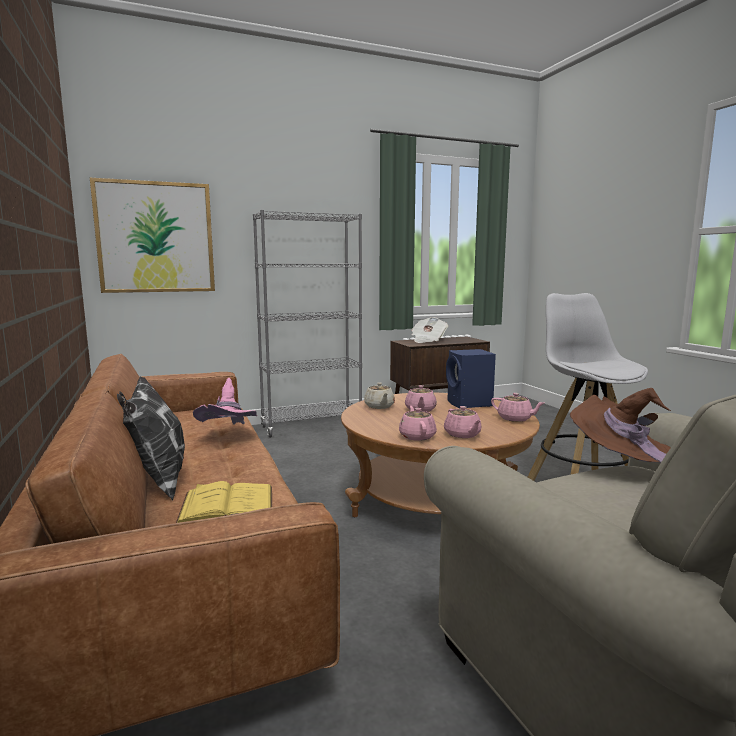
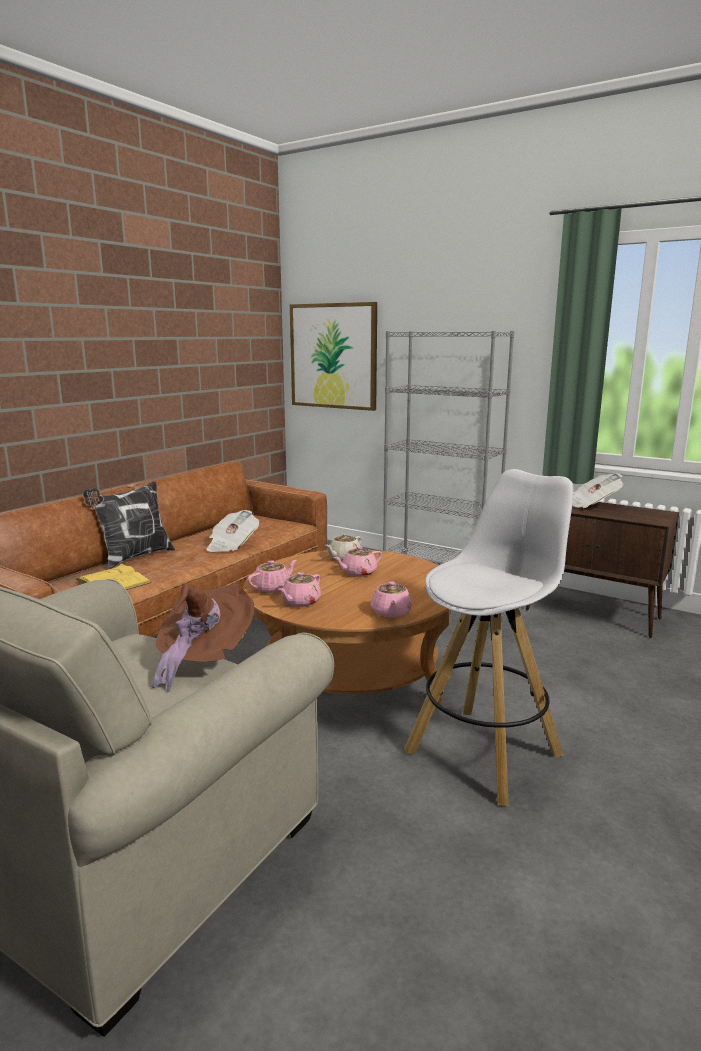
camera: 55 degrees right, 5 degrees up
pink hat [193,378,257,424] -> newspaper [206,510,259,552]
blue speaker [446,349,496,409] -> none

